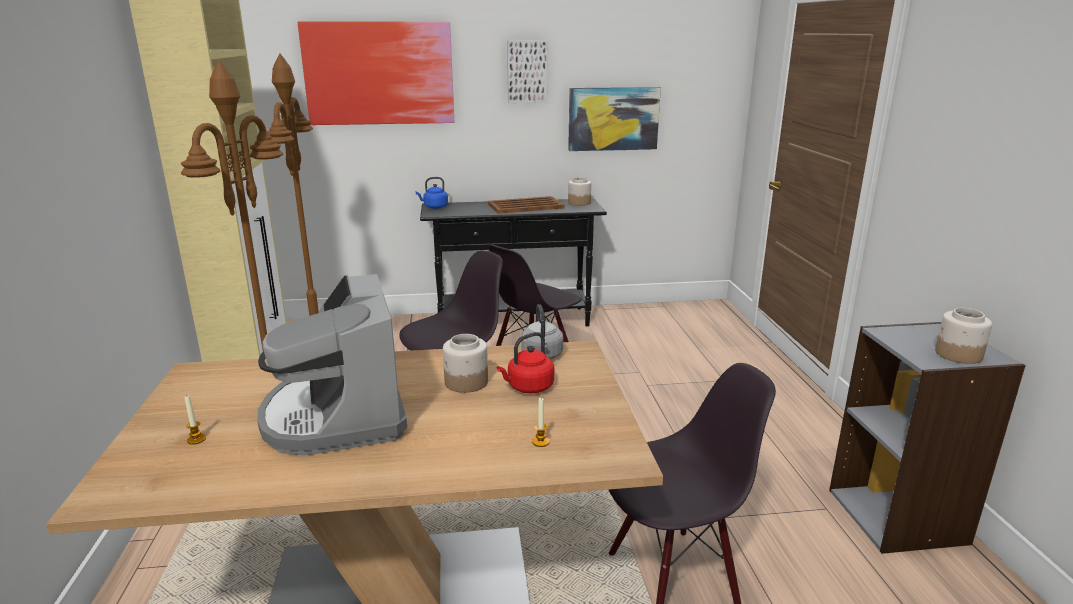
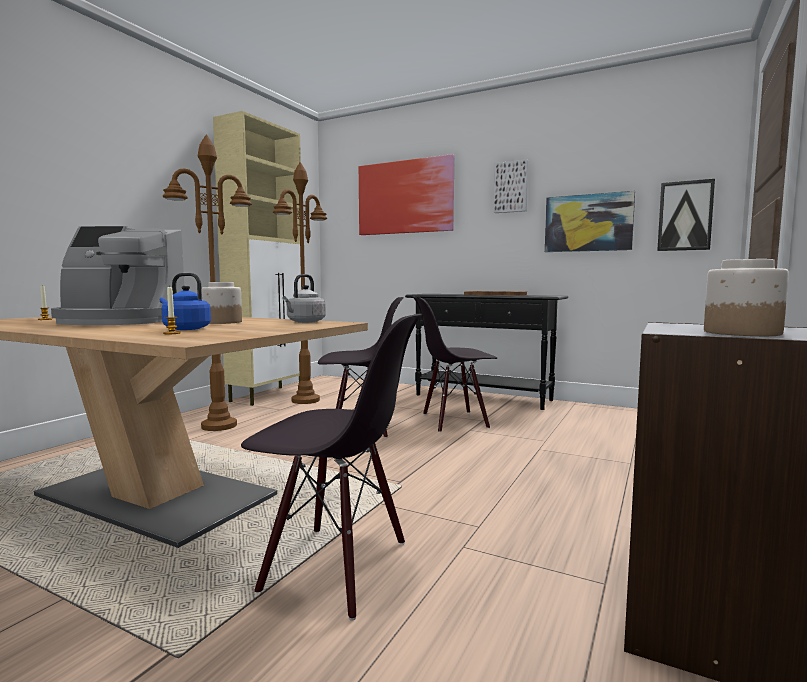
camera: 35 degrees right, 15 degrees down
coffee machine [257,274,407,456] -> coffee machine turned 105 degrees counterclockwise [51,226,184,325]
blue kettle [416,177,448,209] -> blue kettle moved to [160,273,211,330]
red kettle [497,332,554,393] -> none
jar [568,177,591,206] -> none
none -> picture [657,179,715,251]

